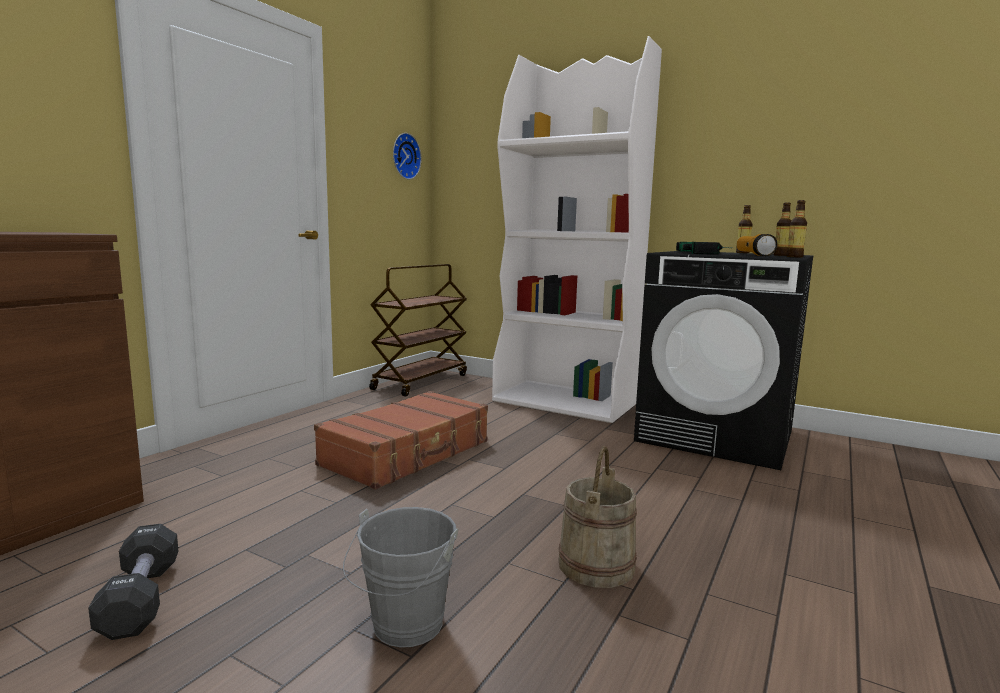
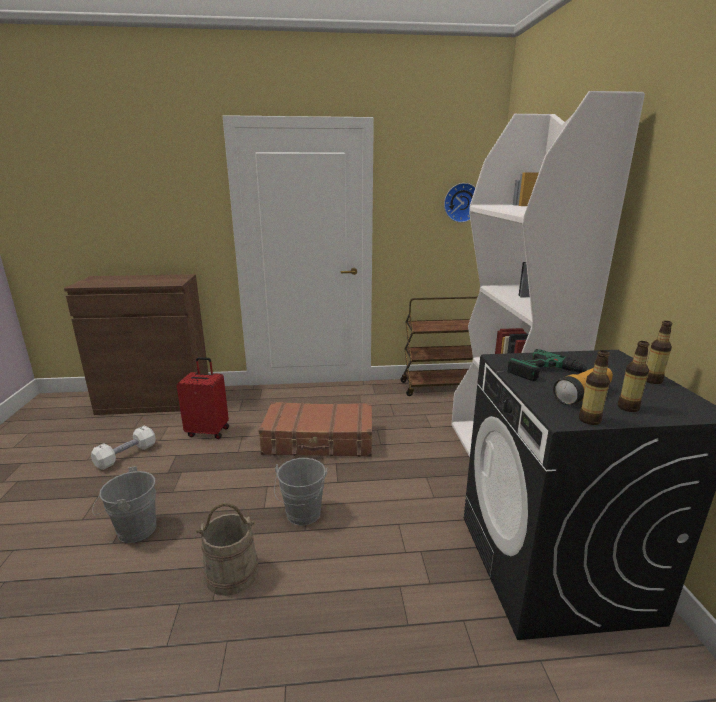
camera: 55 degrees right, 10 degrees up
black dumbbell [88,524,178,640] -> white dumbbell [91,425,156,470]
none -> red suitcase [176,357,229,439]
none -> grey bucket [274,458,327,526]

